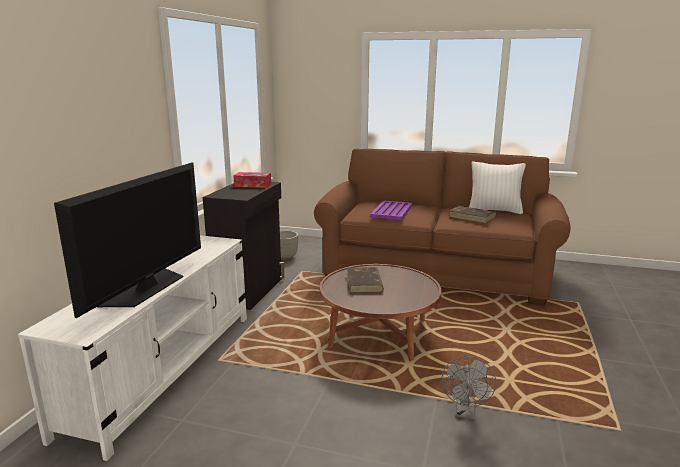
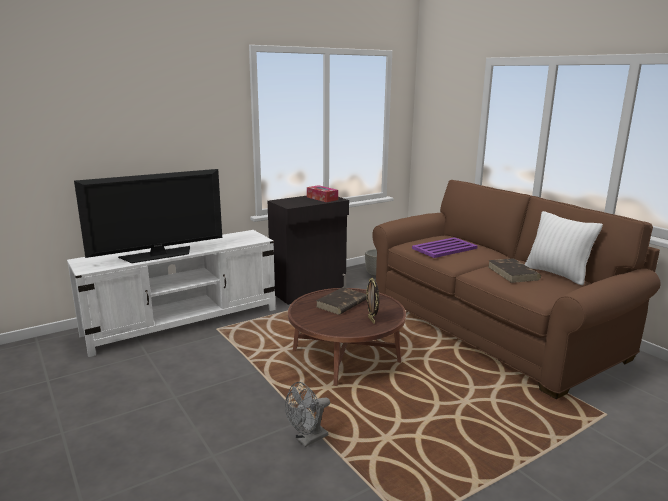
camera: 40 degrees right, 0 degrees up
none -> picture frame [366,278,379,324]

